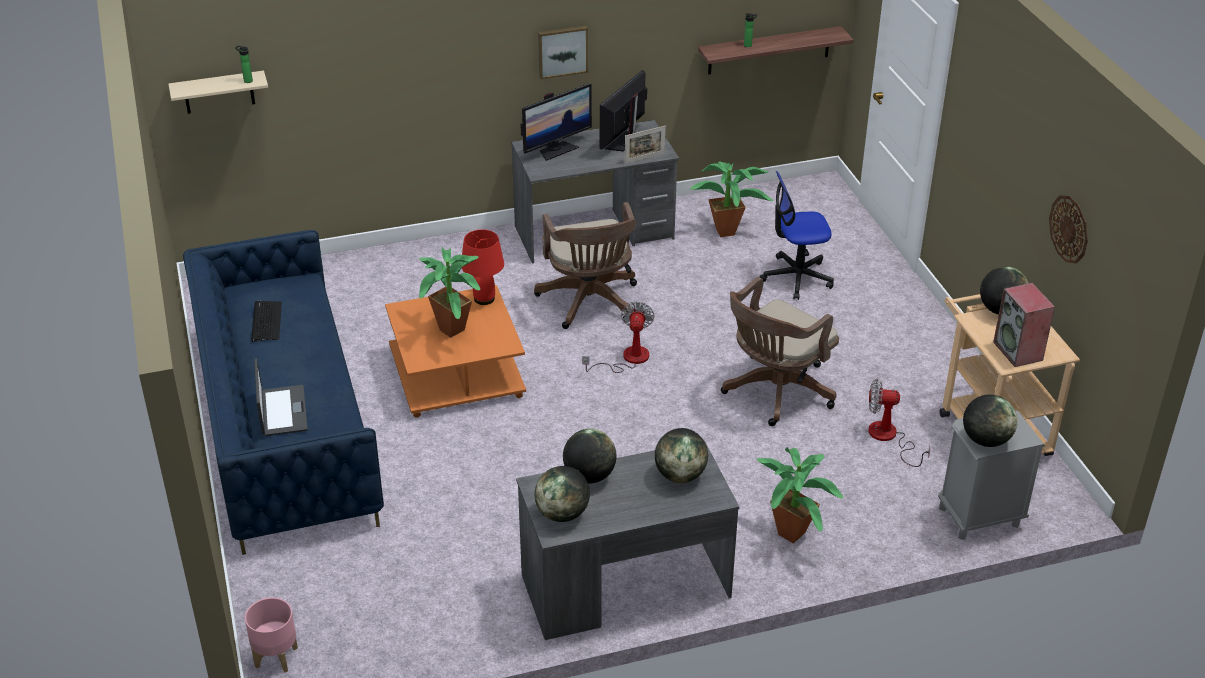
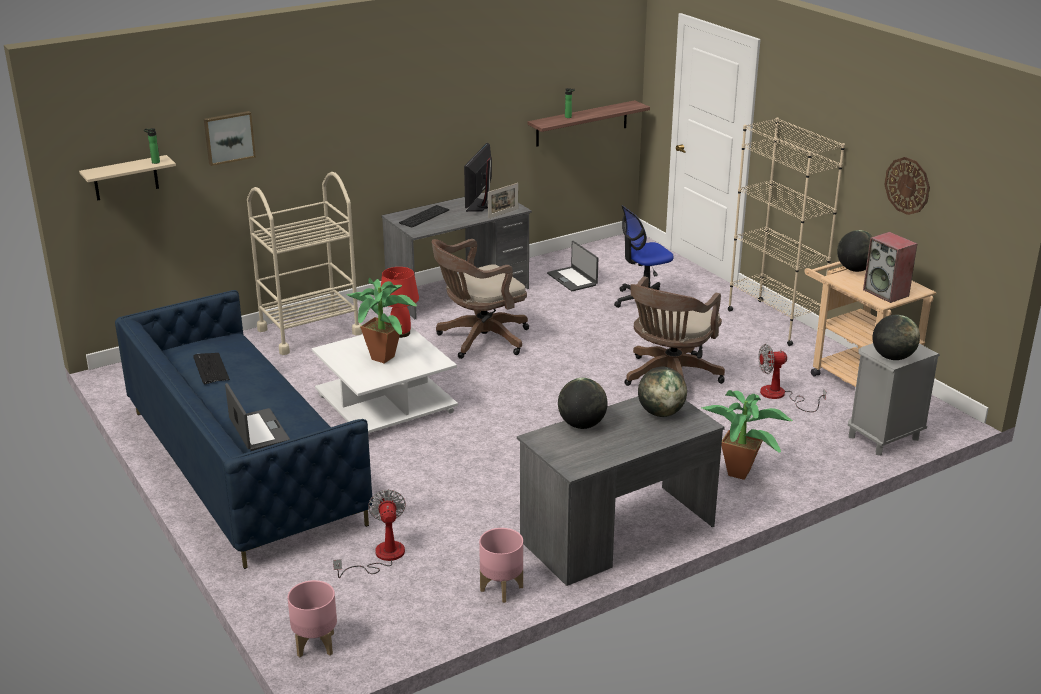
camera: 15 degrees left, 10 degrees down
orange coffee table [385,285,526,418] -> white coffee table [312,327,458,433]
monitor [521,83,592,161] -> keyboard [399,205,449,228]
brown office chair [534,202,637,329] -> brown office chair turned 90 degrees clockwise [432,239,529,359]
globe [535,466,590,522] -> none
picture [538,26,588,79] -> picture moved to [204,111,256,166]
fan [582,302,655,373] -> fan moved to [333,489,406,578]
potted plant [690,161,773,237] -> laptop [547,241,598,291]
none -> beige cart [247,172,363,355]
none -> pink planter [479,528,523,603]
none -> beige bookcase [727,118,845,346]

